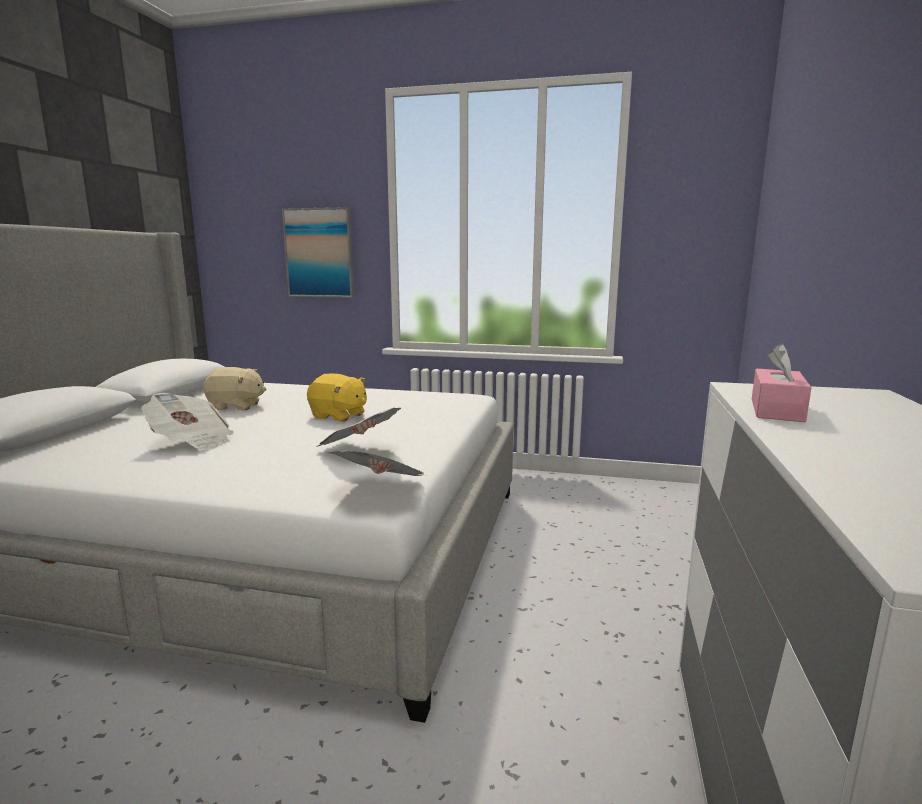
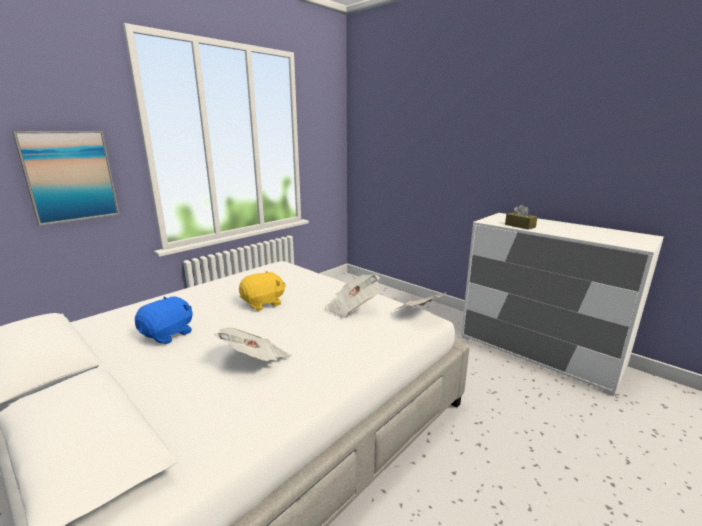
camera: 60 degrees left, 5 degrees up
beige plush toy [204,367,266,410] -> blue plush toy [135,296,193,344]
pink tissue box [752,343,812,422] -> brown tissue box [505,204,537,230]

